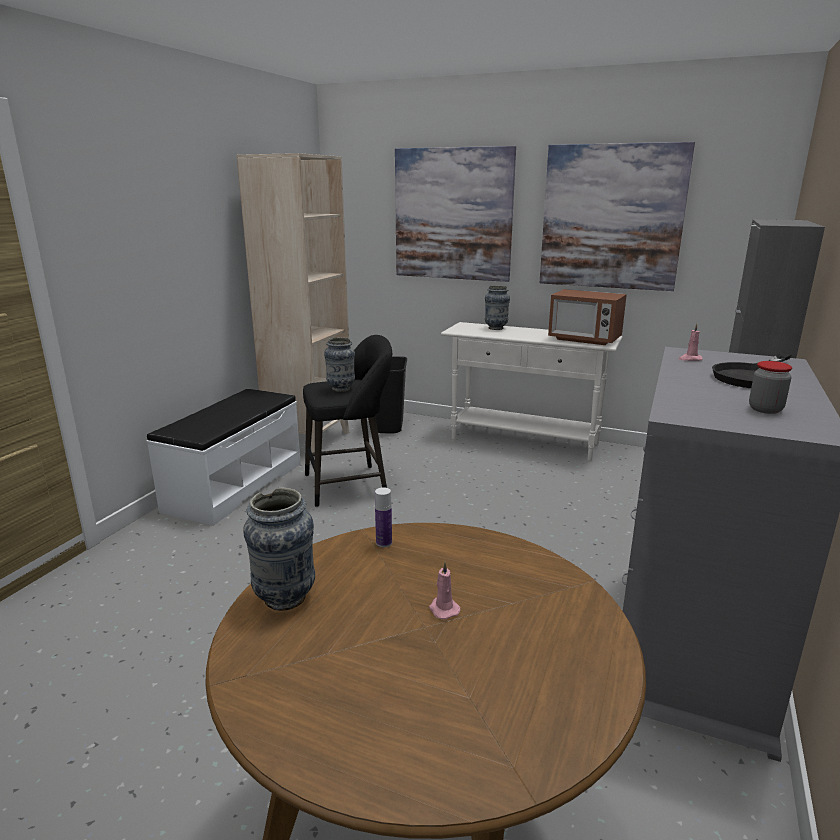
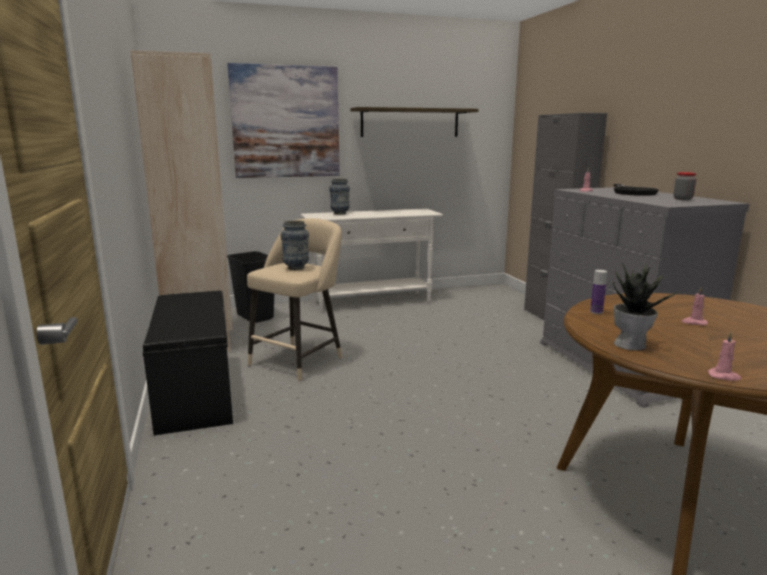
camera: 40 degrees left, 5 degrees down
white bench [147,389,301,526] -> black bench [143,291,233,435]
vase [243,488,315,611] -> potted plant [613,263,679,351]
black stool [303,335,392,507] -> beige stool [247,218,342,381]
picture [540,142,695,291] -> shelf [351,107,479,137]
microwave [548,289,627,345] -> none
none -> pink candle [708,332,741,381]

